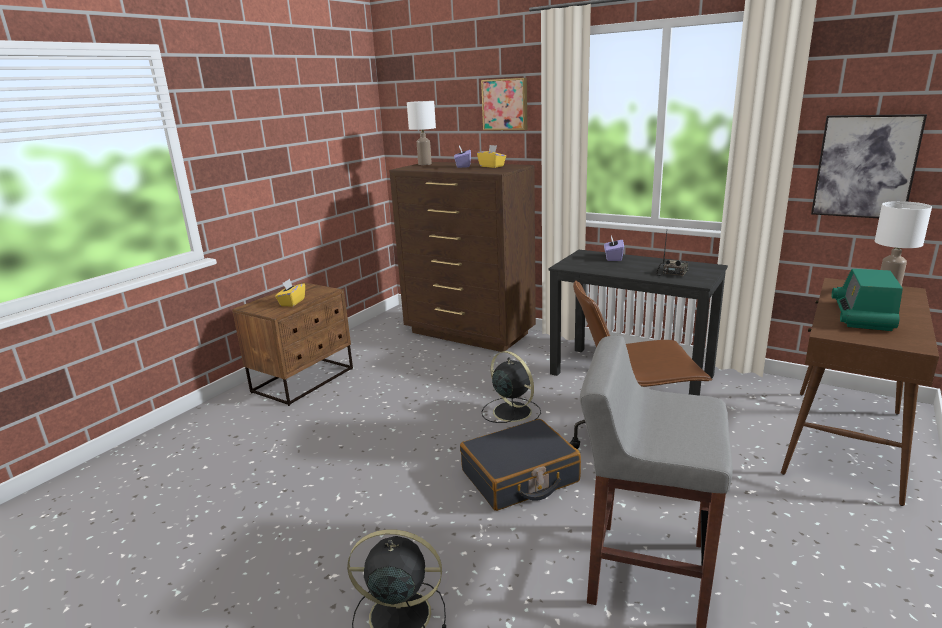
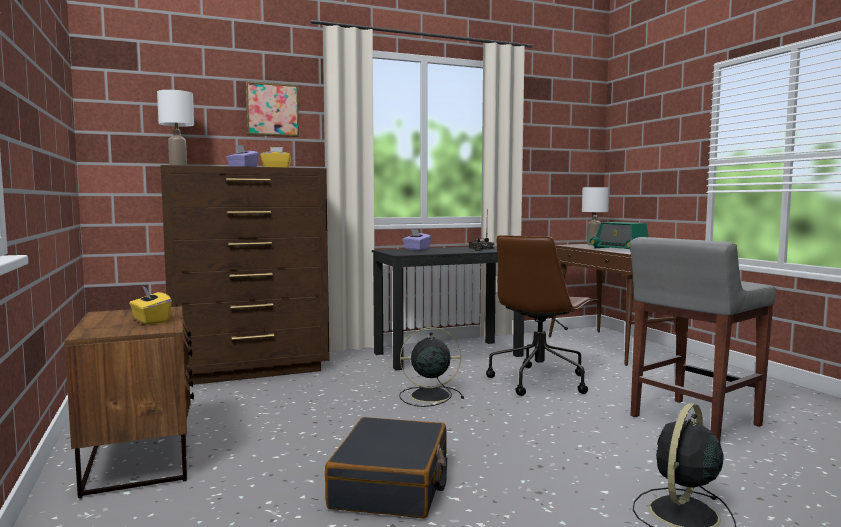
camera: 55 degrees left, 15 degrees down
black suitcase [460,419,581,511] -> black suitcase moved to [325,417,447,519]
picture [811,114,927,218] -> none

